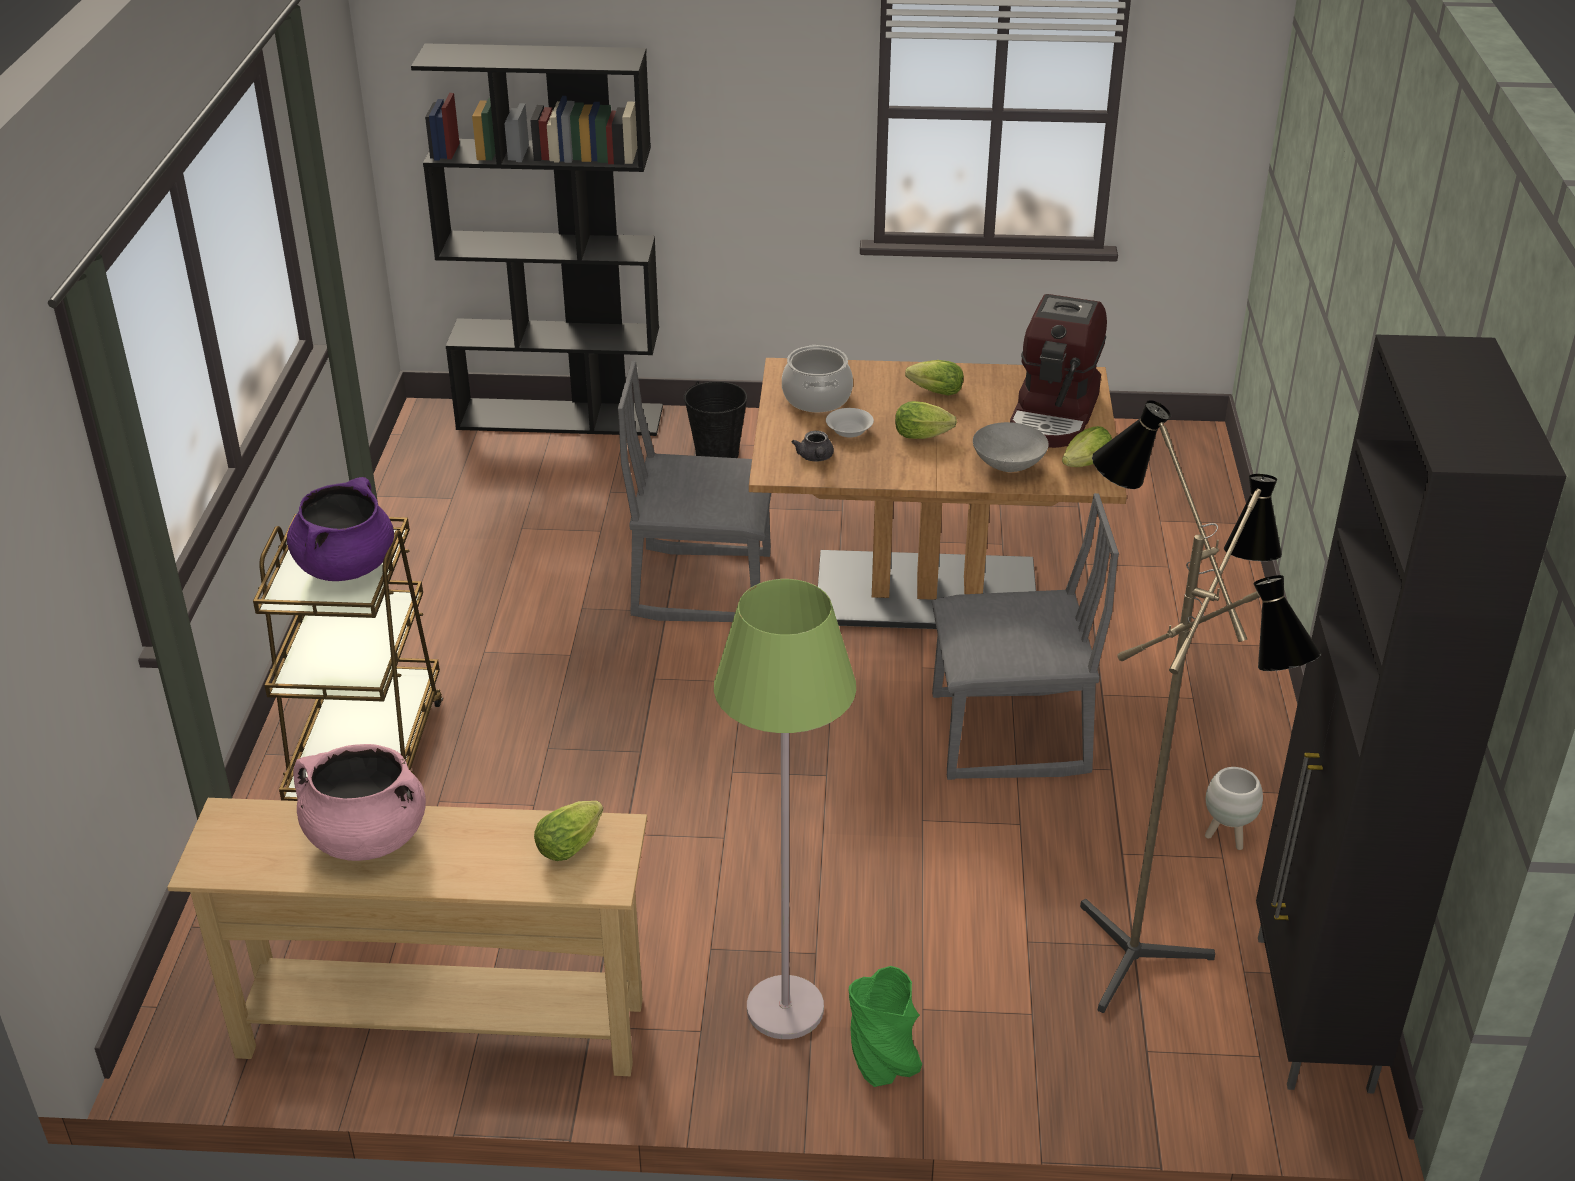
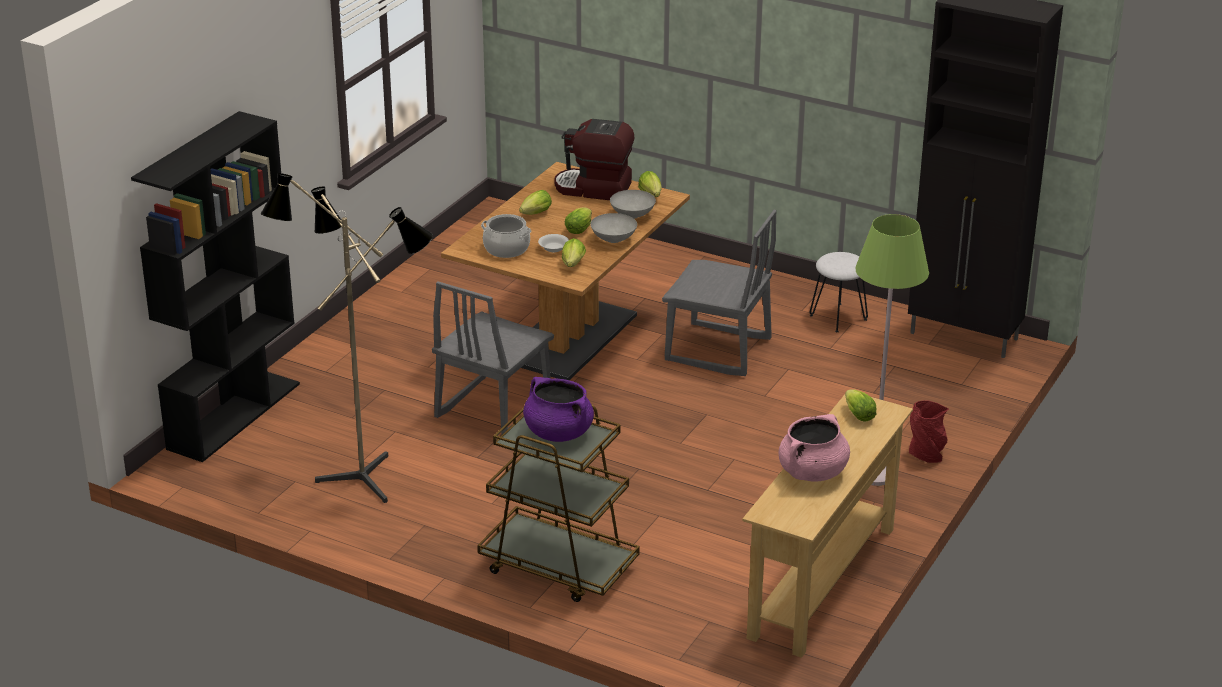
camera: 65 degrees left, 5 degrees down
black bucket [684,381,747,458] -> none
grey teapot [792,431,834,461] -> lettuce [562,238,586,267]
green vase [849,966,922,1087] -> red vase [909,401,949,463]
grey chair [932,493,1119,780] -> grey chair turned 90 degrees clockwise [662,210,777,376]
coffee machine [1010,294,1107,448] -> coffee machine turned 150 degrees clockwise [555,119,635,200]
floor lamp [1080,400,1321,1013] -> floor lamp moved to [261,173,433,503]
white planter [1205,767,1263,850] -> white stool [809,252,868,332]
none -> grey bowl [590,213,637,243]

